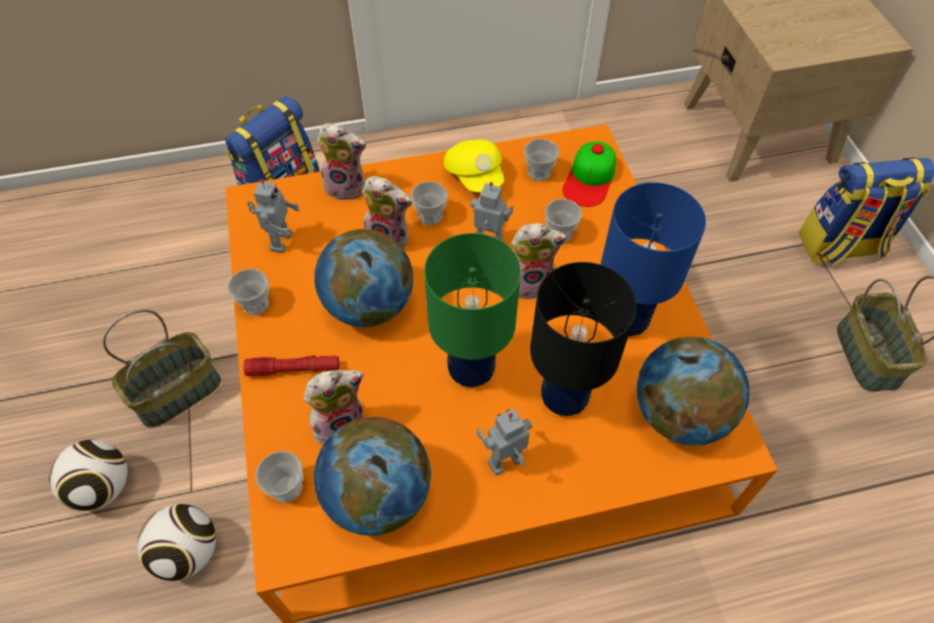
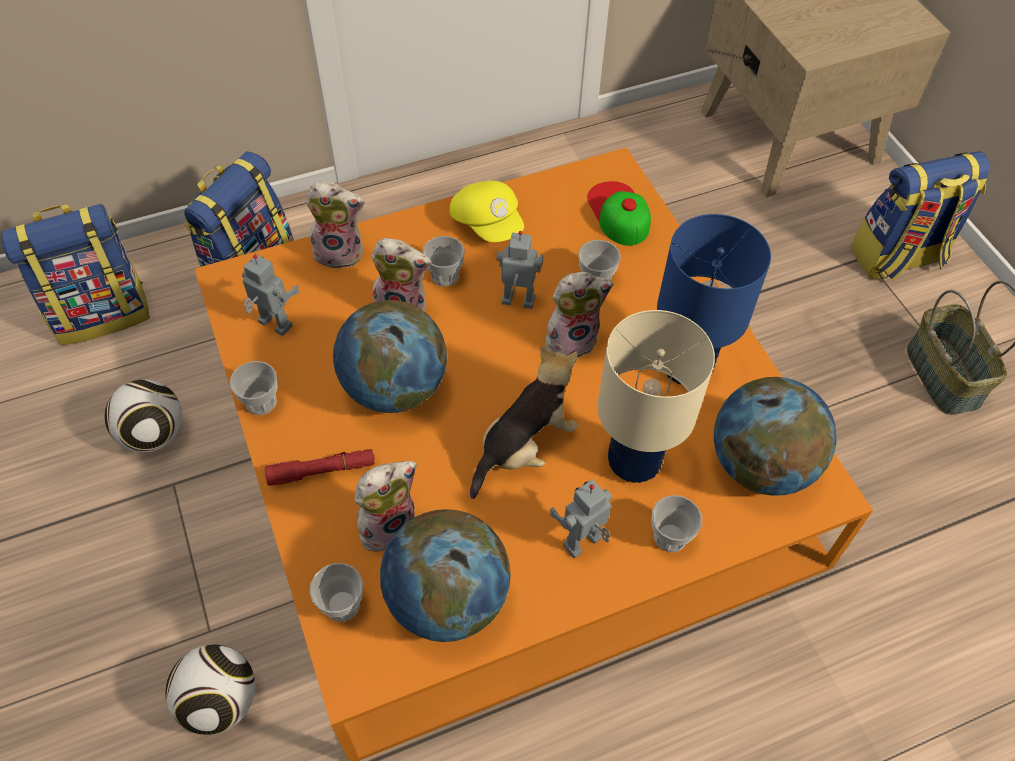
camera: 10 degrees left, 0 degrees up
football [49,440,128,511] -> football moved to [105,380,182,452]
basket [103,309,221,428] -> none
toy robot [247,179,300,253] -> toy robot turned 60 degrees counterclockwise [242,254,300,336]
green table lamp [424,233,521,387] -> plush toy [470,346,577,499]
cup [524,139,559,181] -> cup moved to [652,495,702,552]
black table lamp [530,262,637,416] -> beige table lamp [597,310,715,483]
cap [562,142,616,207] -> cap turned 150 degrees clockwise [587,181,651,246]
none -> backpack [1,204,150,345]

